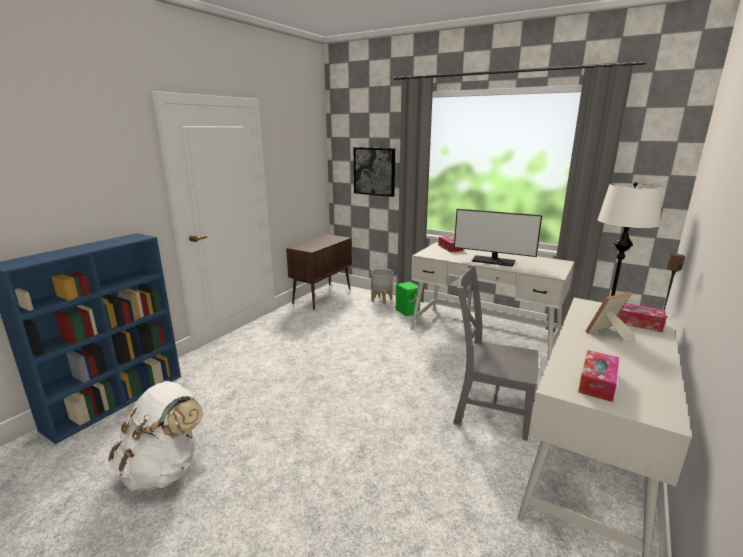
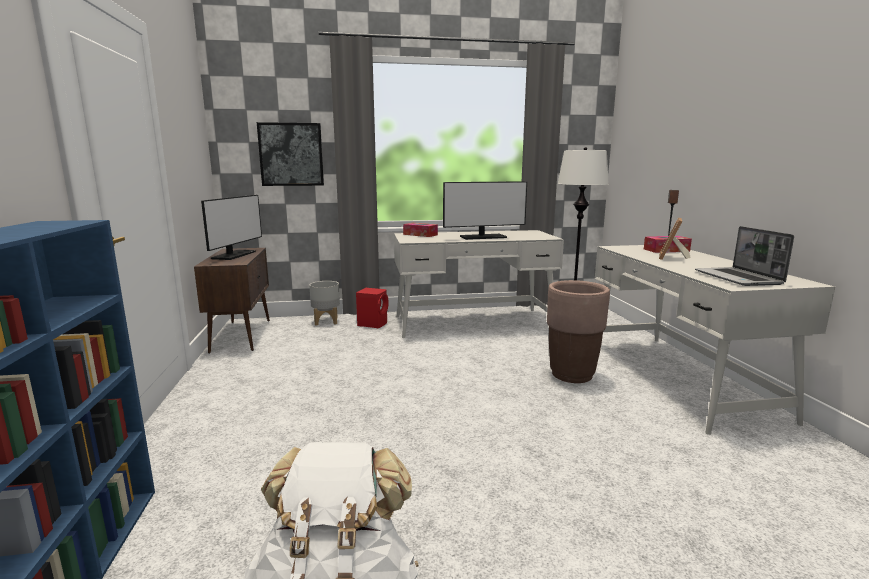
camera: 40 degrees left, 5 degrees down
green speaker [396,281,422,316] -> red speaker [356,288,388,328]
grey chair [454,265,538,441] -> brown planter [547,280,610,383]
tissue box [578,350,619,402] -> laptop [695,226,794,286]
none -> monitor [201,195,262,260]

